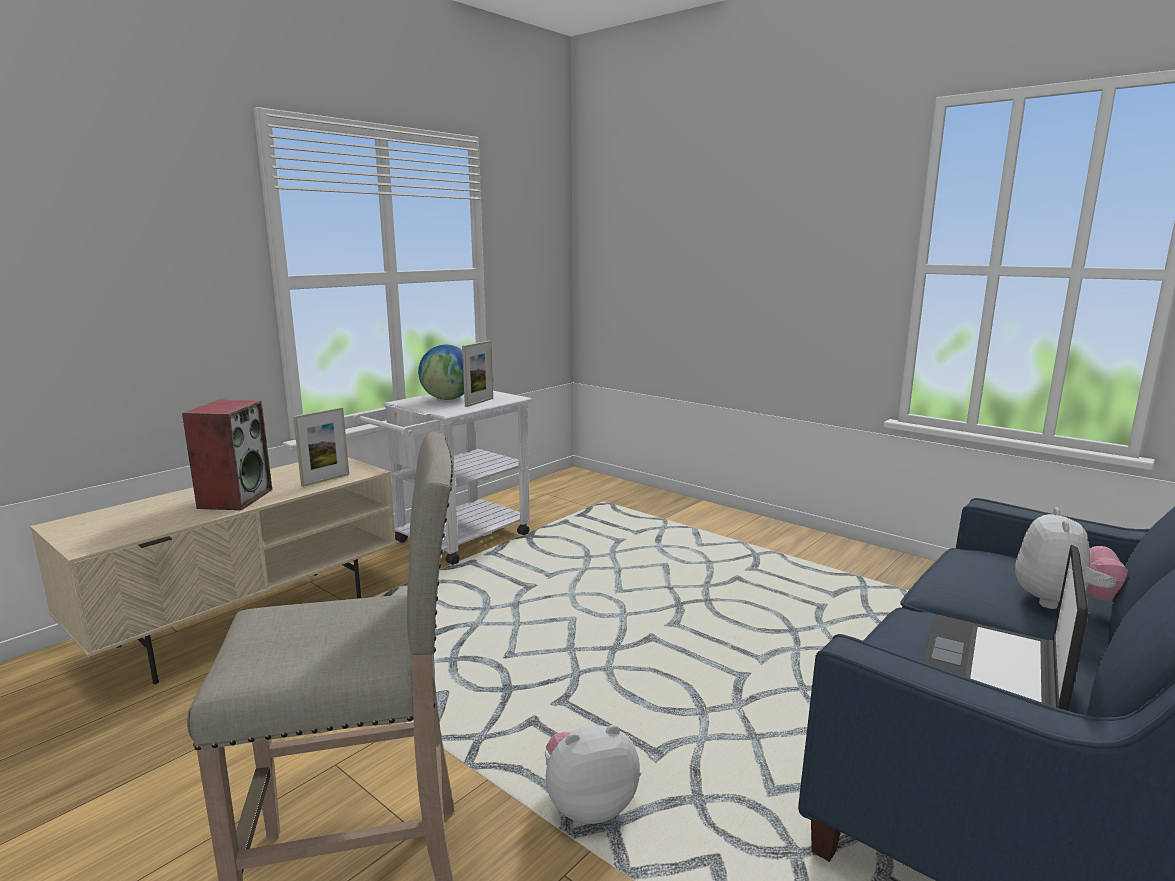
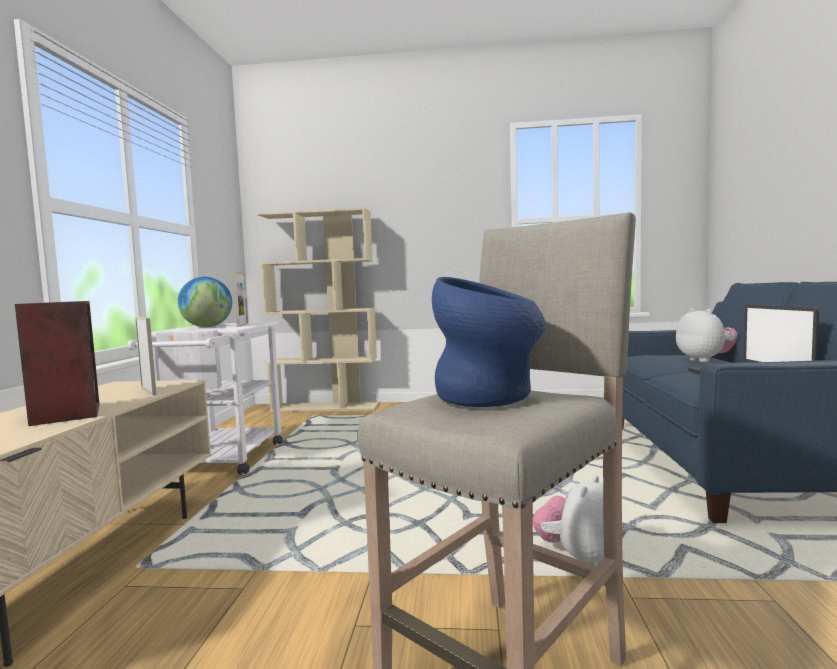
camera: 35 degrees left, 10 degrees down
picture frame [293,407,349,487] -> picture frame turned 45 degrees counterclockwise [135,317,157,396]
none -> beige bookcase [257,207,379,412]
none -> blue vase [432,277,546,407]

